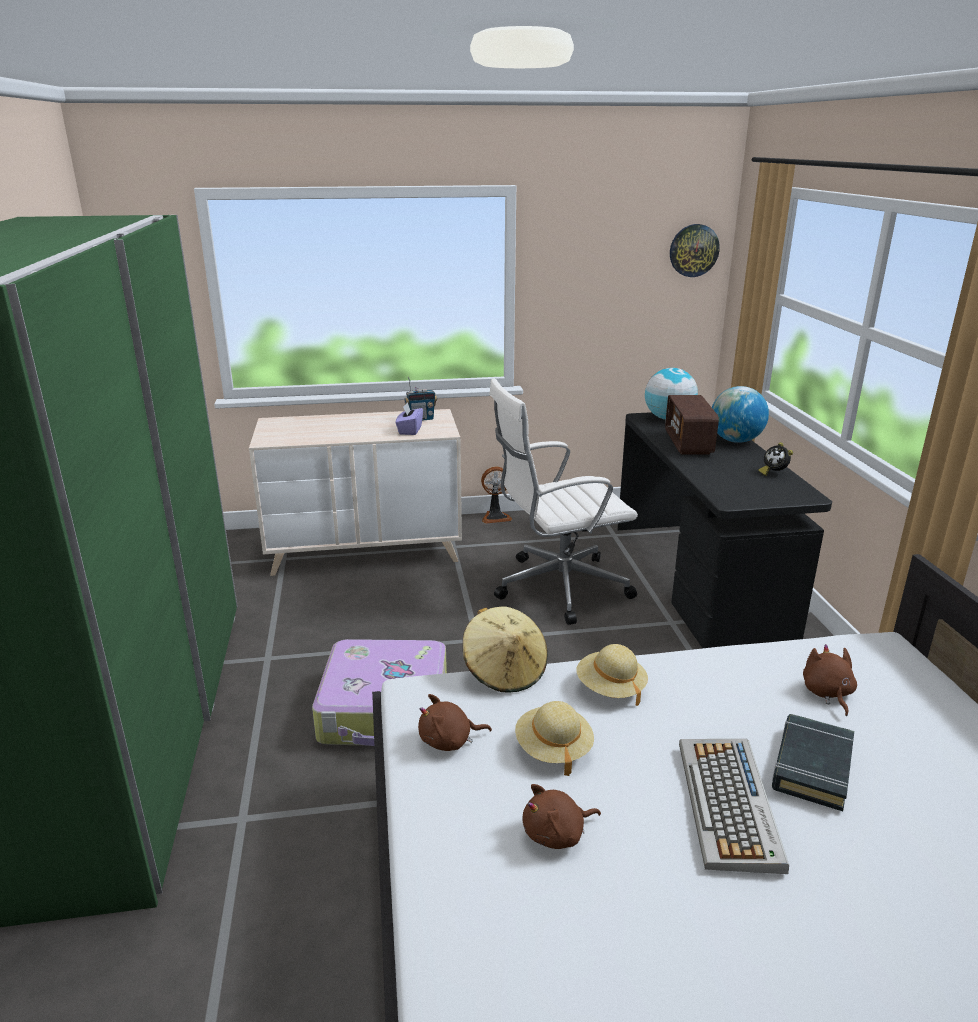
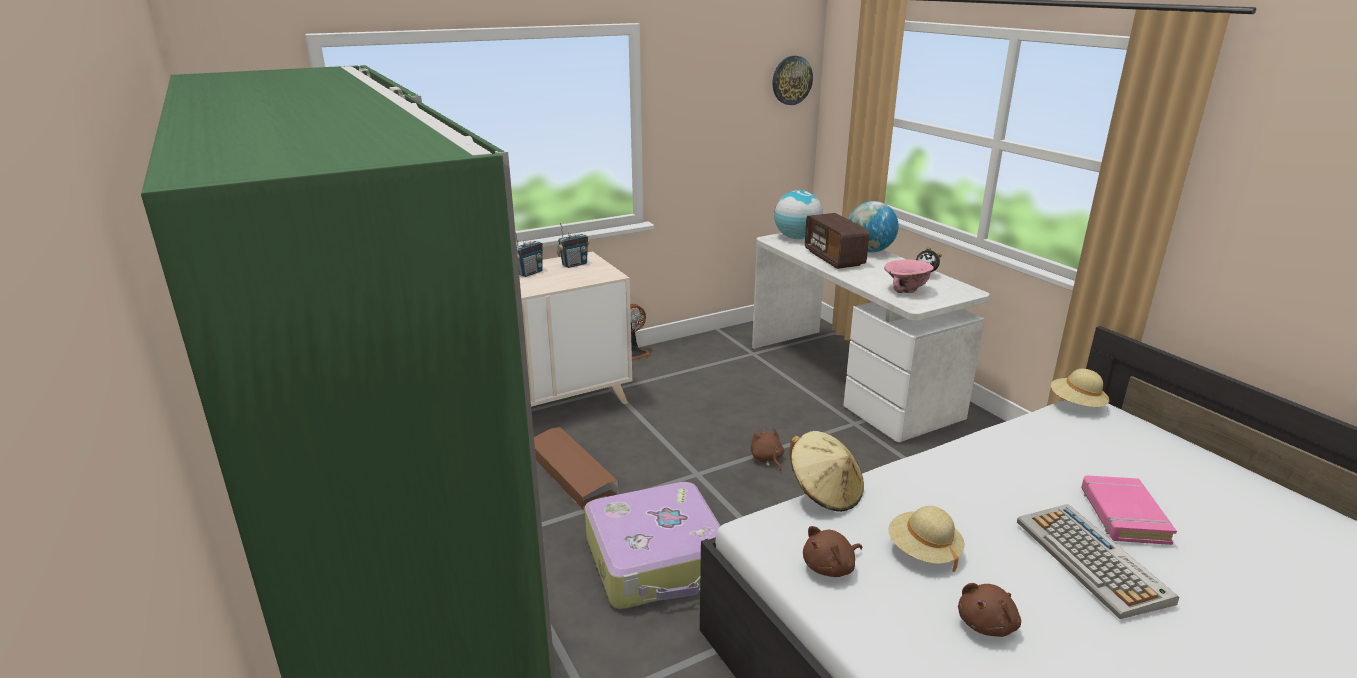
camera: 20 degrees left, 0 degrees up
purple tissue box [395,402,423,435] -> none
white office chair [489,378,638,625] -> none
beige hat [576,644,648,706] -> beige hat moved to [1051,369,1110,410]
black desk [618,412,832,648] -> white desk [752,233,990,442]
black book [772,714,854,811] -> pink book [1081,475,1177,545]
brown plush toy [803,644,857,716] -> brown plush toy moved to [751,427,784,471]
none -> radio [515,231,543,277]
none -> brown storage box [534,427,619,510]
none -> pink bowl [884,259,934,293]

